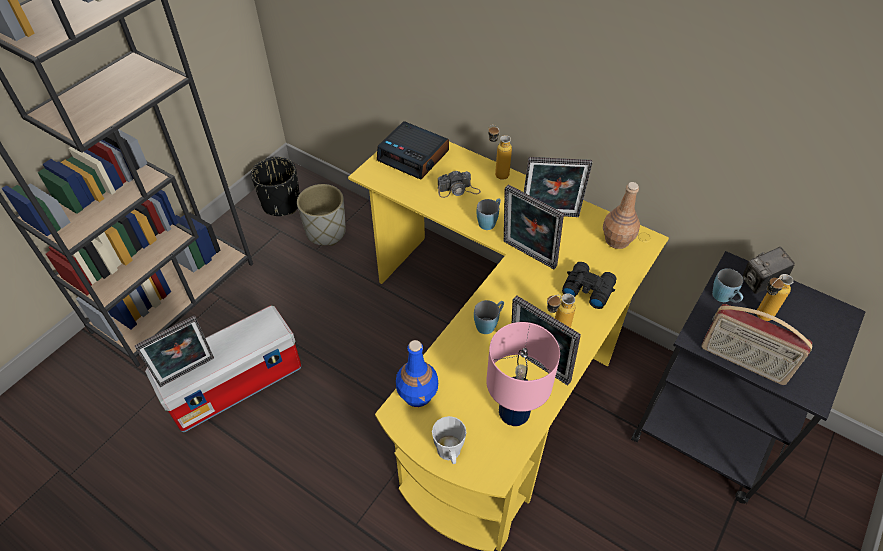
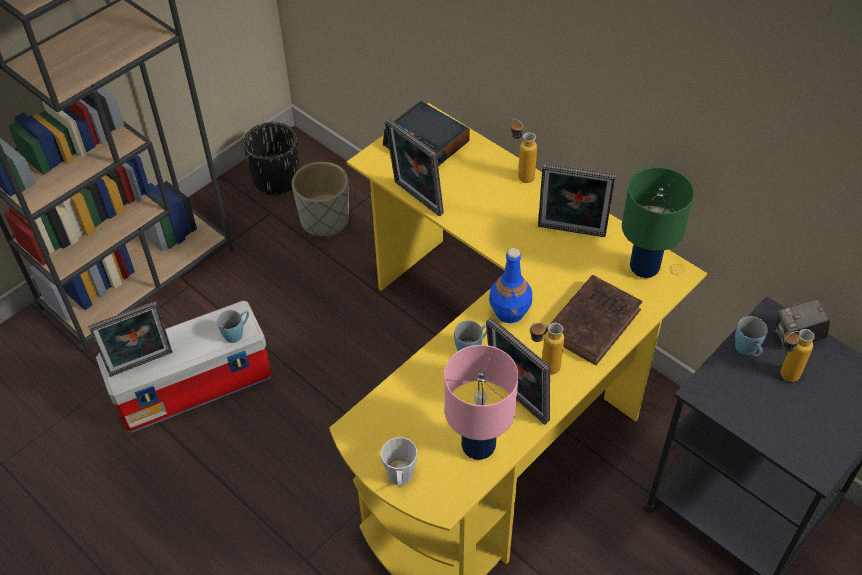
camera: 10 degrees right, 0 degrees up
blue bottle [396,340,438,407] -> blue bottle moved to [489,248,532,323]
camera [438,170,481,198] -> none
blue mug [477,198,501,230] -> blue mug moved to [217,310,249,343]
picture frame [504,185,564,269] -> picture frame moved to [385,118,444,217]
black binoculars [562,262,617,309] -> brown book [545,275,642,365]
brown bottle [603,182,640,249] -> green table lamp [622,167,694,278]
radio [702,304,812,385] -> none

